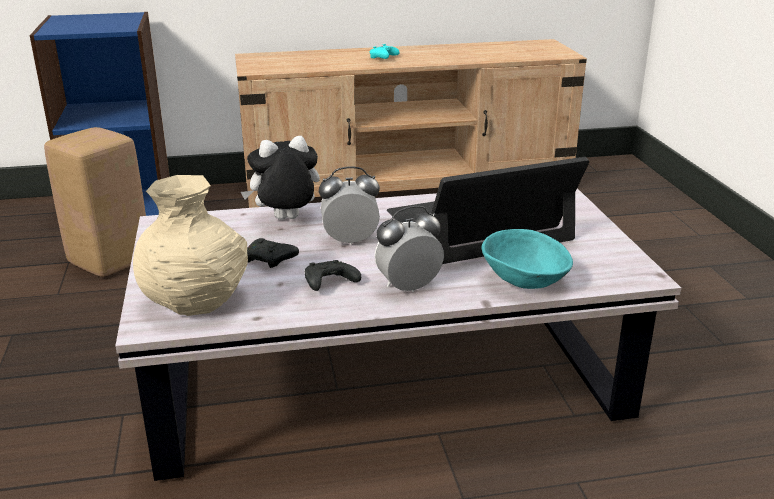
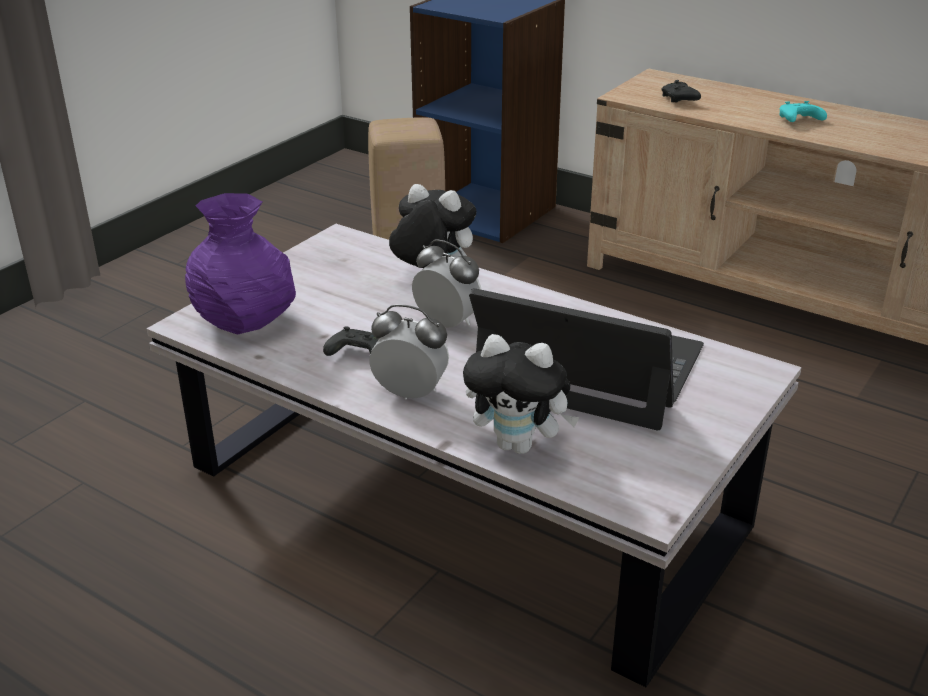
camera: 45 degrees right, 5 degrees up
beige vase [133,175,248,316] -> purple vase [185,193,296,335]
black game controller [247,238,299,268] -> black game controller moved to [662,80,701,103]
turquoise bowl [482,229,573,289] -> plush toy [463,334,580,454]

